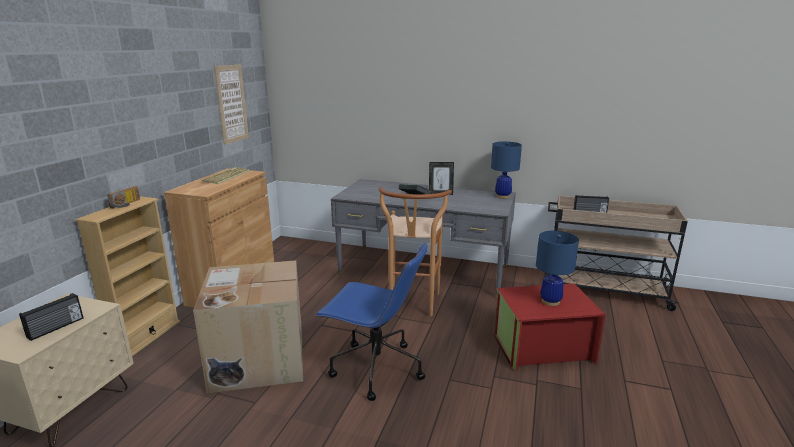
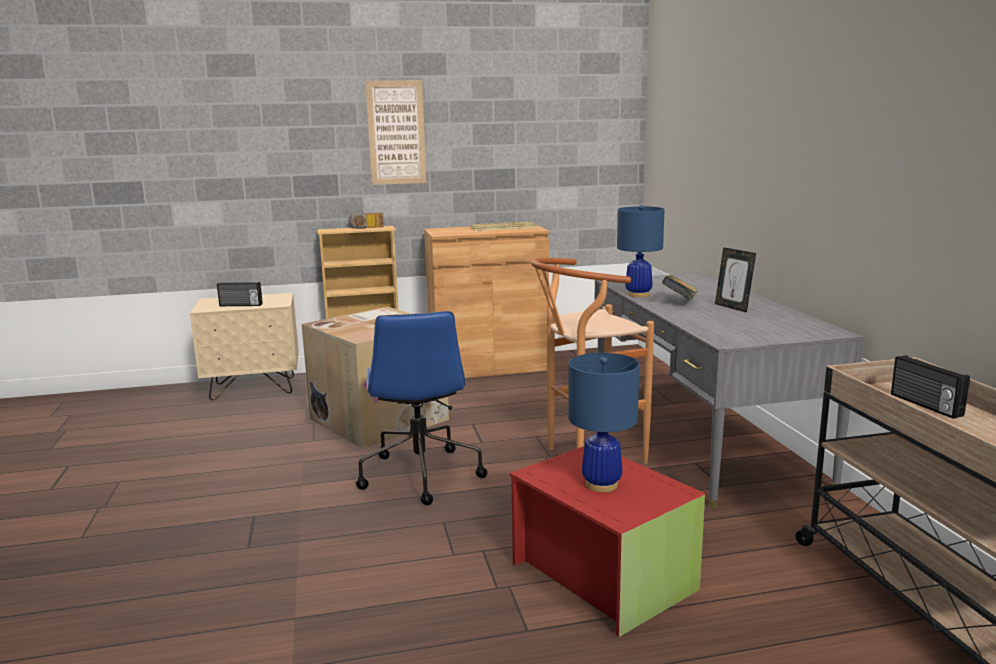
camera: 60 degrees right, 5 degrees down
picture [214,64,249,145] -> picture moved to [365,80,427,185]
blue table lamp [491,142,522,199] -> blue table lamp moved to [617,205,665,297]

